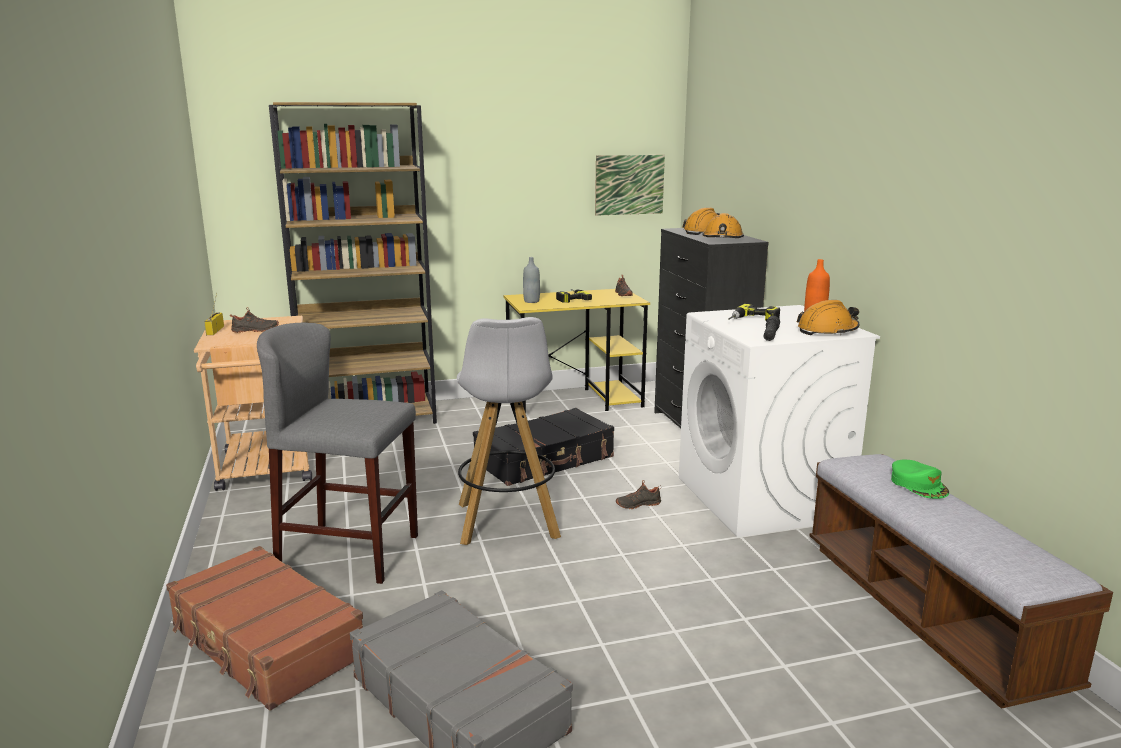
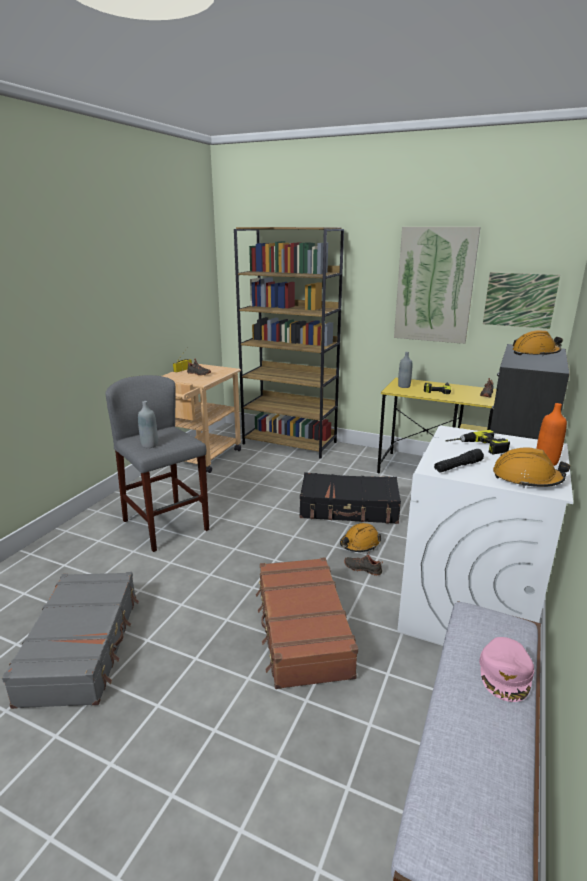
camera: 40 degrees right, 5 degrees up
brown suitcase [166,546,363,711] -> brown suitcase moved to [256,557,358,689]
white stool [457,317,561,545] -> none
orange hard hat [702,213,744,238] -> orange hard hat moved to [340,523,381,552]
green cap [891,460,949,499] -> pink cap [479,637,534,702]
none -> grey bottle [138,401,158,448]
none -> picture [394,227,481,344]

